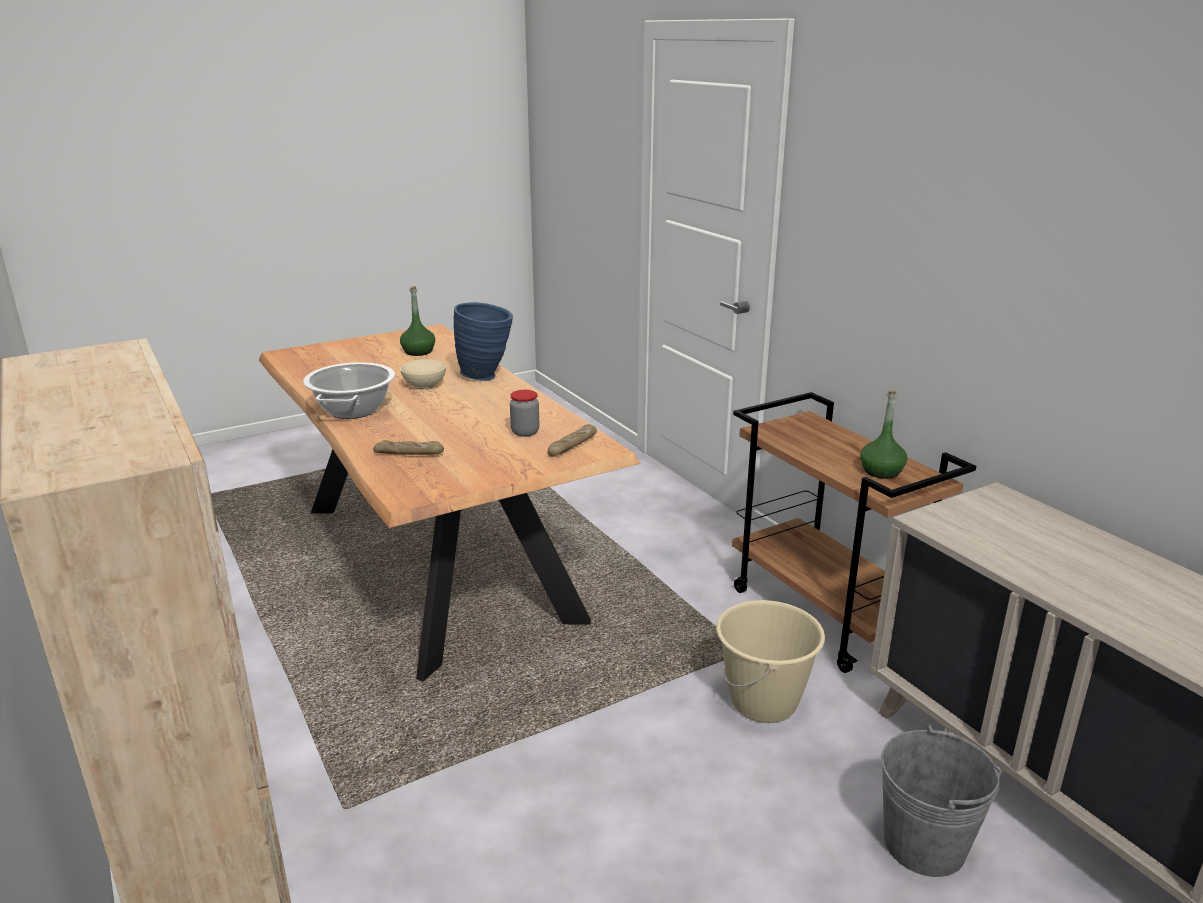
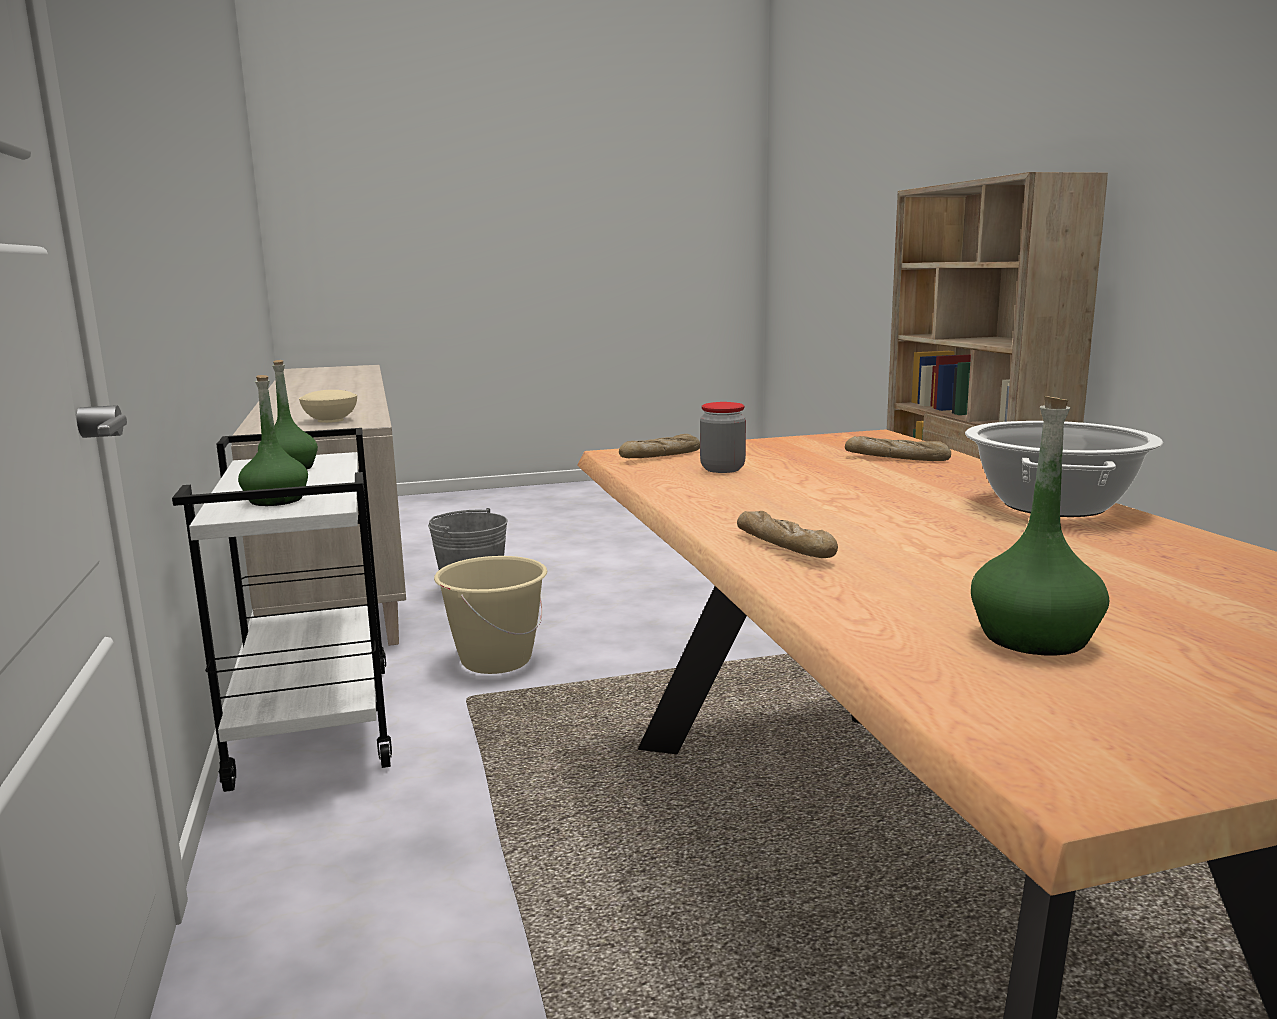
camera: 165 degrees left, 10 degrees down
beige bowl [400,359,446,389] -> beige bowl moved to [299,390,357,423]
blue vase [454,302,513,381] -> bread [737,511,838,558]
brown cart [732,392,976,673] -> white cart [172,428,392,792]
none -> green bottle [238,375,308,506]

